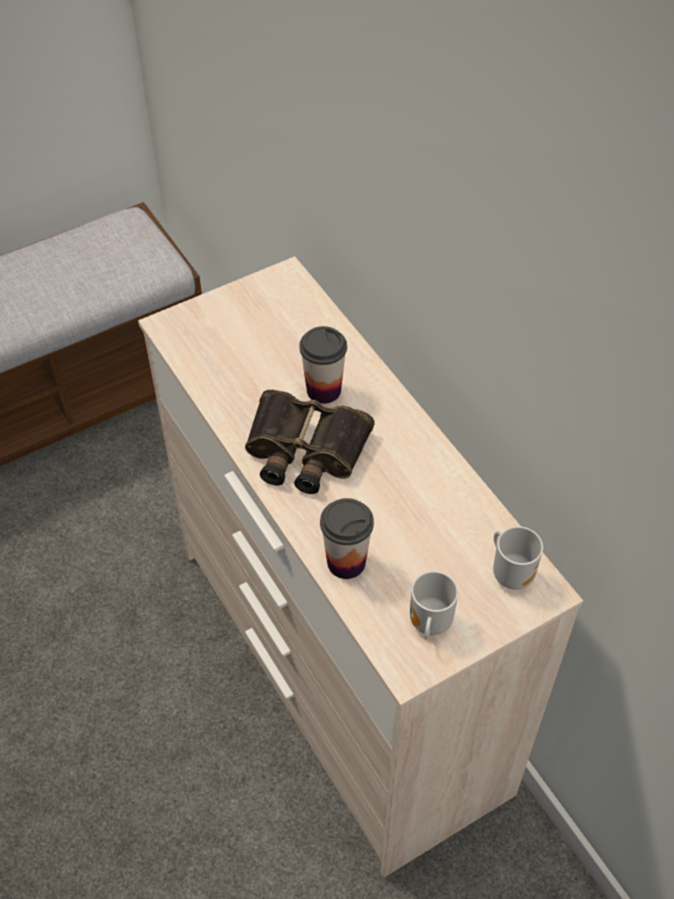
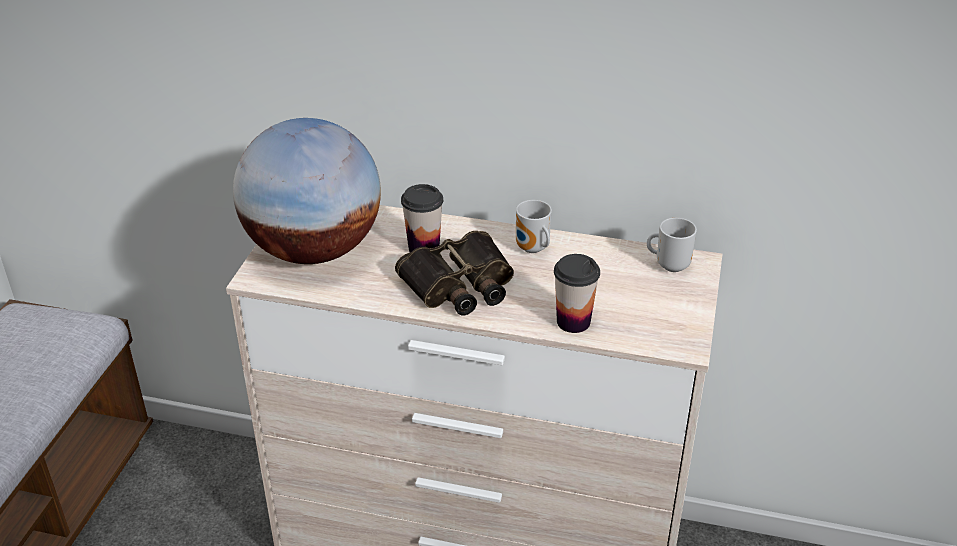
camera: 45 degrees left, 15 degrees down
mug [410,571,458,640] -> mug moved to [516,200,552,253]
none -> globe [233,118,381,264]

